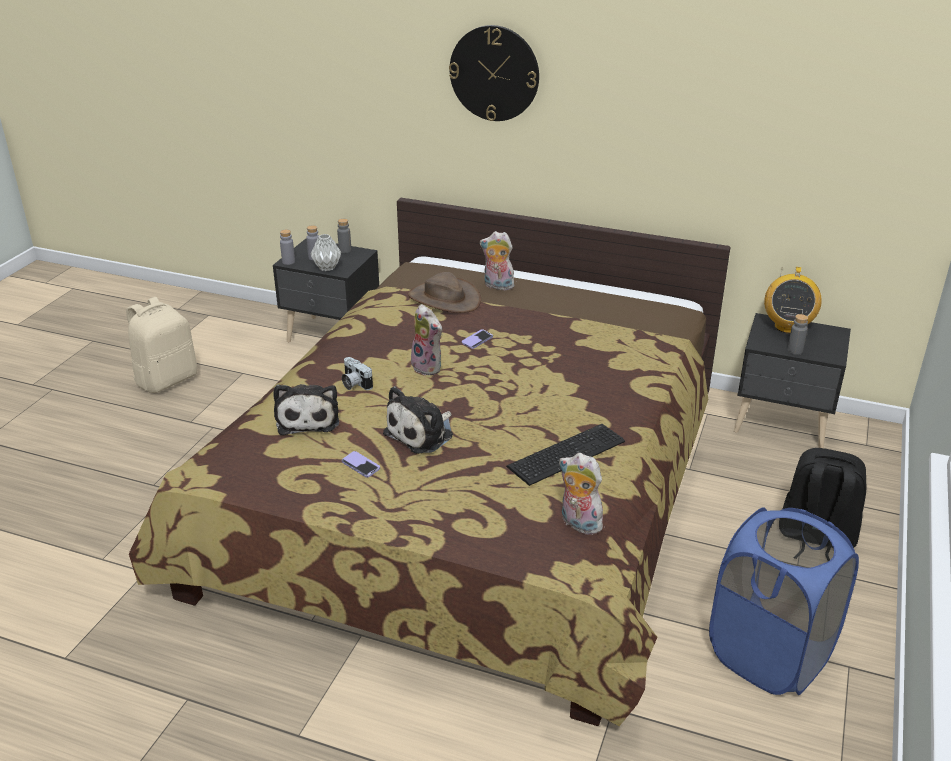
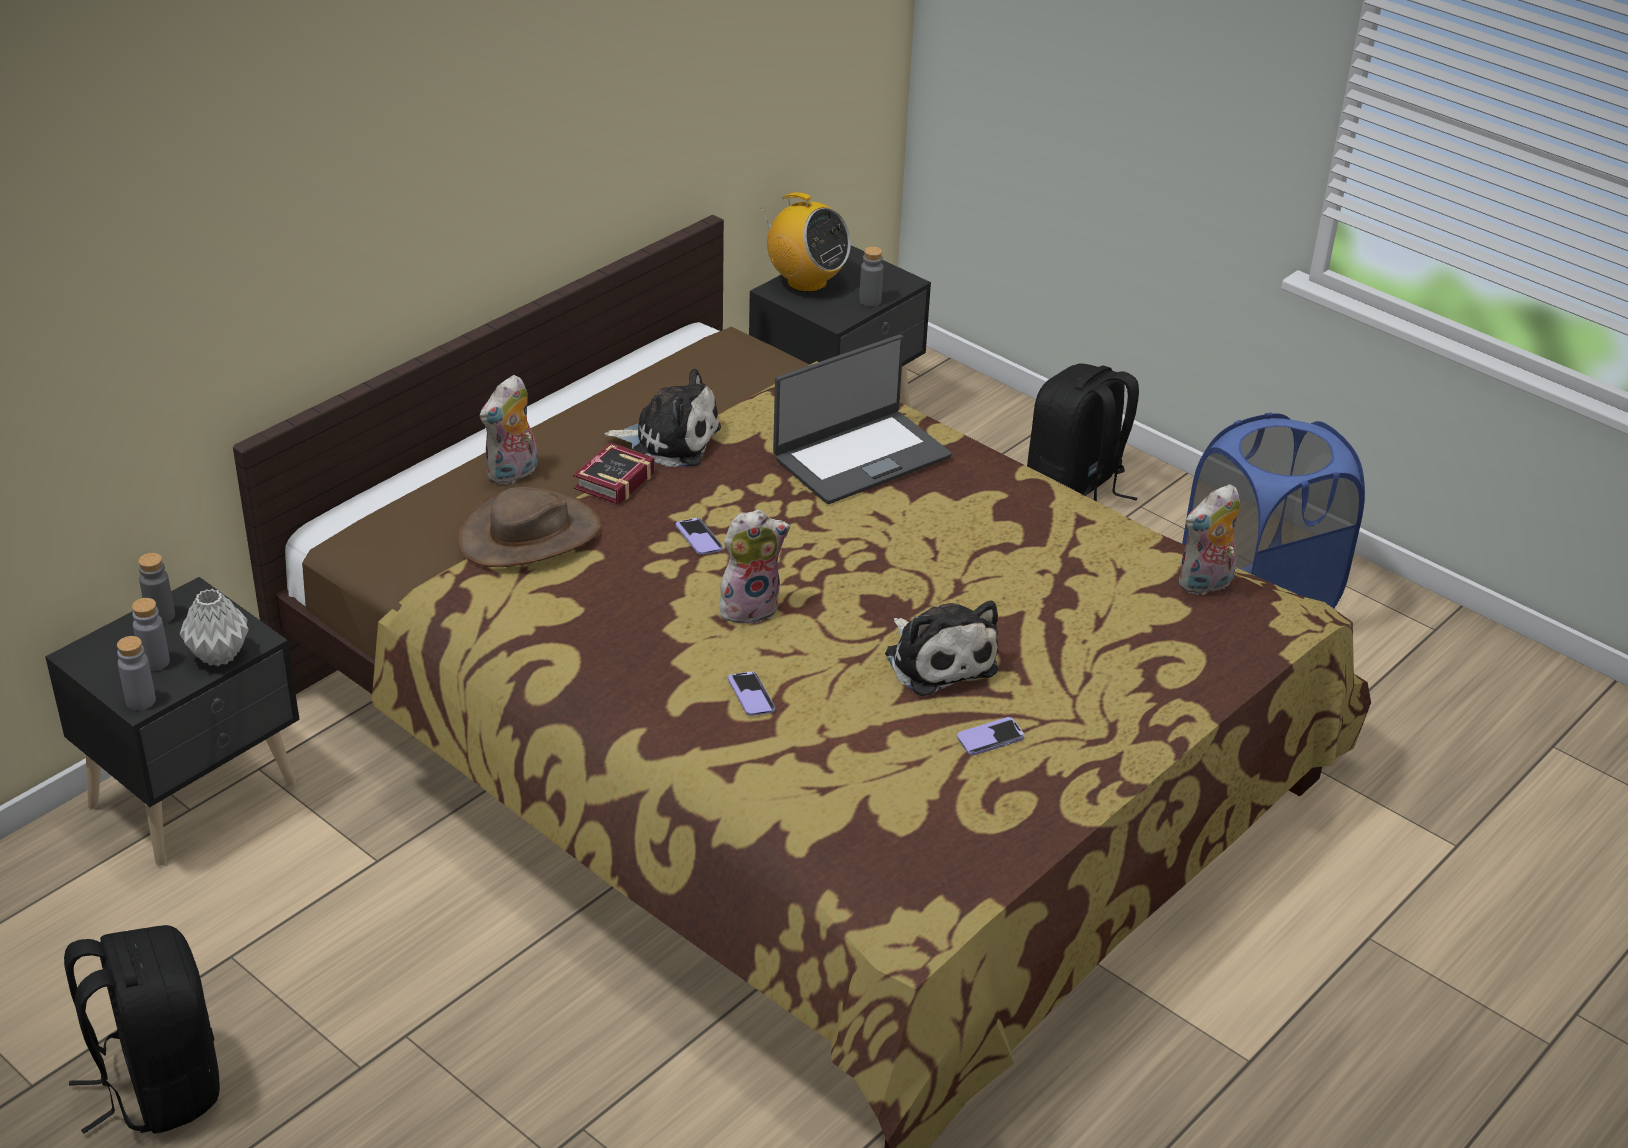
camera: 70 degrees left, 5 degrees up
beige backpack [126,297,197,393] -> black backpack [64,925,220,1134]
plush toy [273,384,339,435] -> plush toy moved to [604,368,721,467]
camera [342,357,373,390] -> phone [728,671,775,716]
wall clock [449,25,539,121] -> none
keyboard [506,424,625,486] -> none
none -> book [573,442,655,505]
none -> laptop [773,335,952,504]

